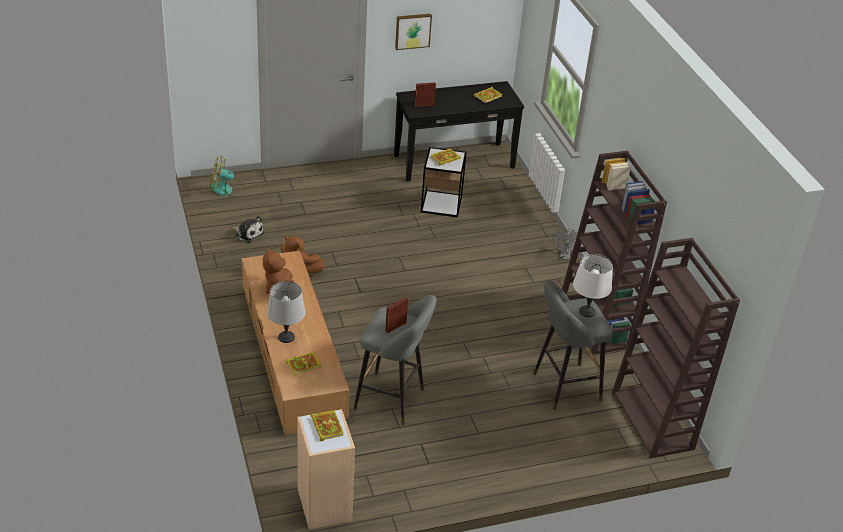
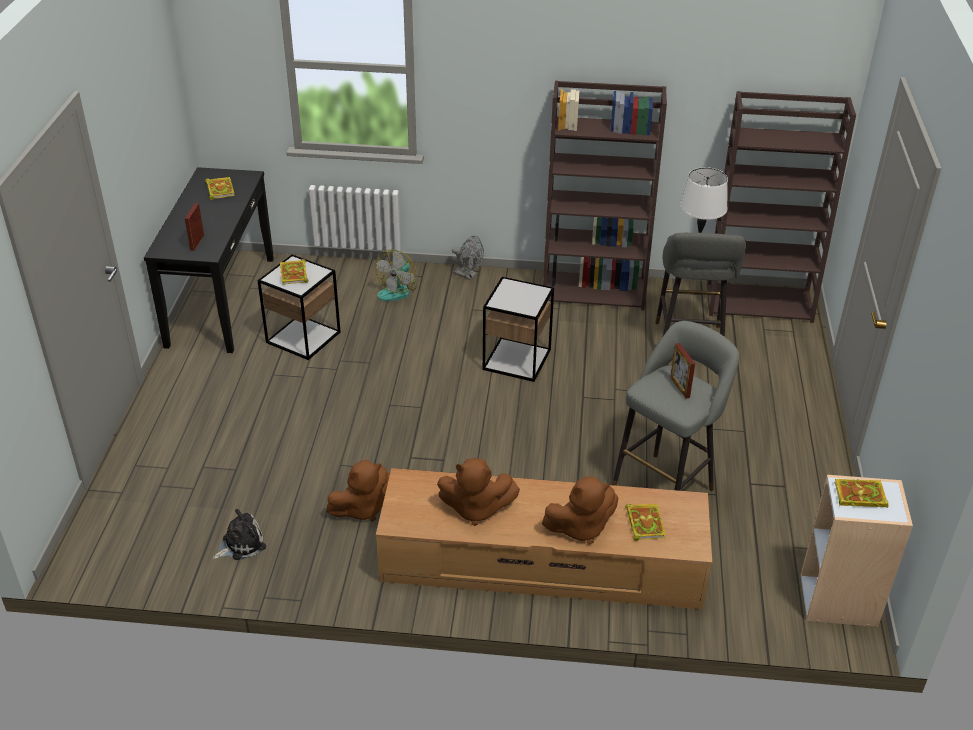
camera: 65 degrees left, 0 degrees up
fan [210,156,245,197] -> fan moved to [375,250,417,301]
grey table lamp [267,281,305,343] -> brown plush toy [542,476,619,545]
picture [395,14,432,50] -> none
none -> side table [483,277,554,382]

